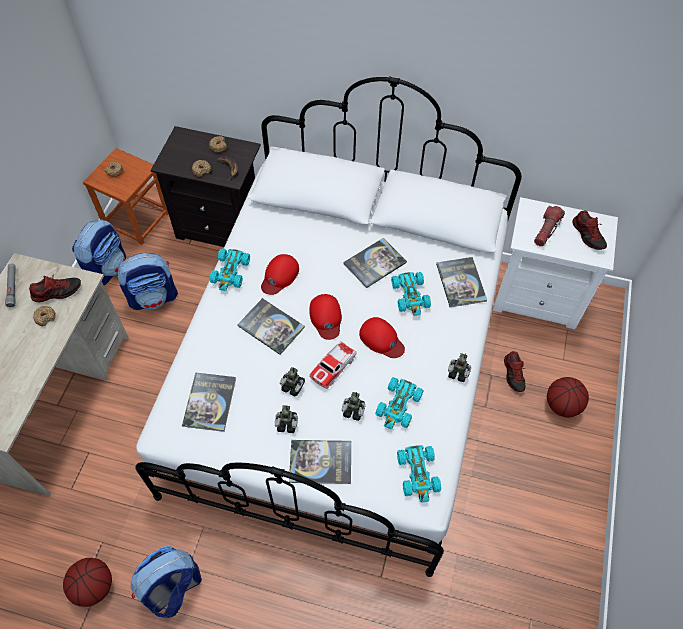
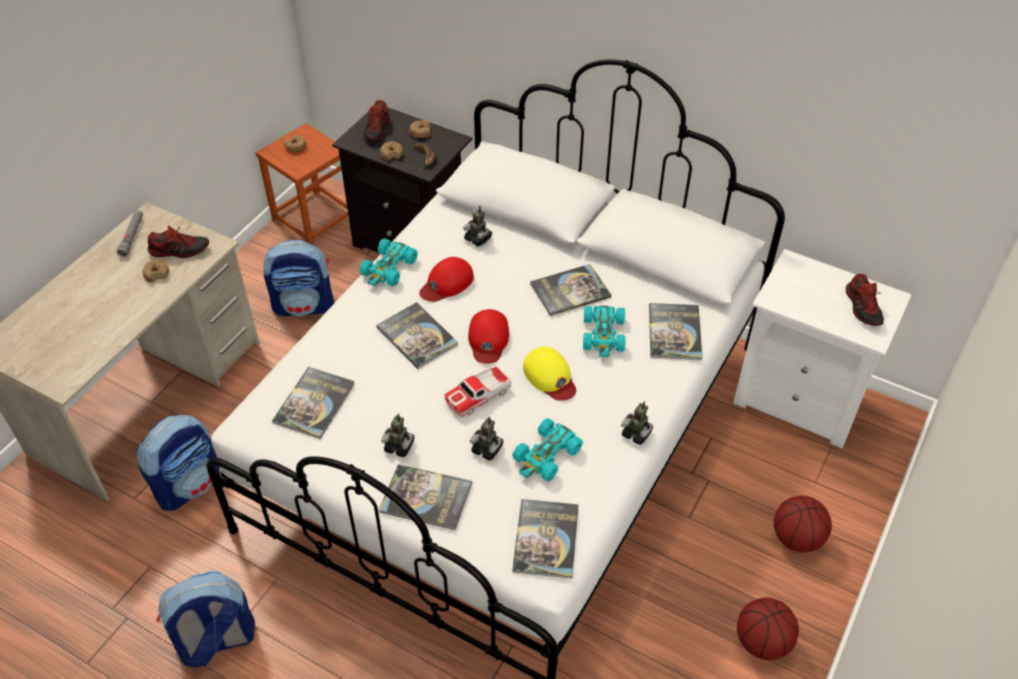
camera: 15 degrees right, 10 degrees down
basketball [63,558,112,607] -> basketball moved to [737,598,799,660]
backpack [72,219,126,286] -> backpack moved to [136,415,220,511]
toy robot [280,367,305,396] -> toy robot moved to [463,206,492,246]
red cap [359,317,405,358] -> yellow cap [523,347,576,401]
turquoise toy car [397,445,441,503] -> book [512,499,579,578]
shoe [504,351,525,392] -> shoe moved to [364,100,390,141]
flashlight [534,206,565,246] -> none

